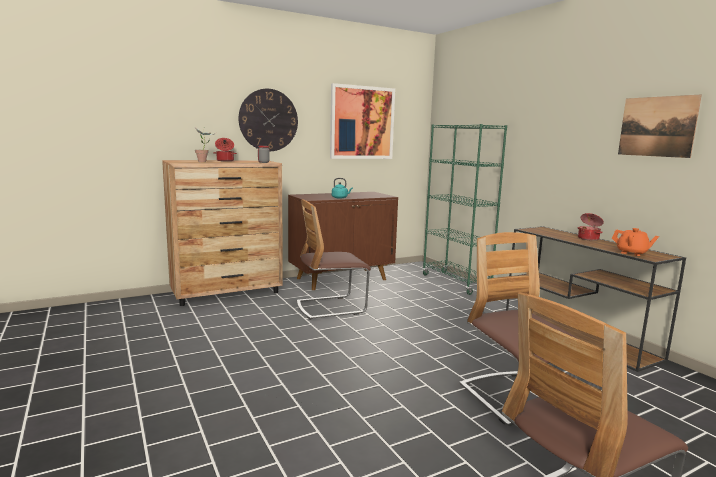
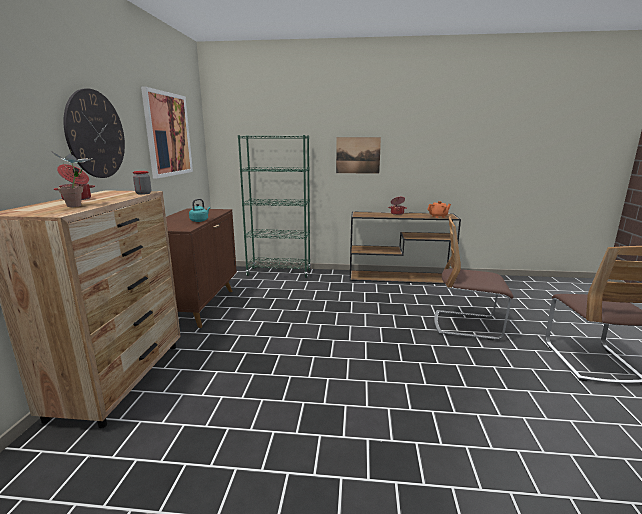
camera: 55 degrees left, 5 degrees up
chair [297,199,371,320] -> none
picture [618,95,702,158] -> picture moved to [336,137,381,174]

